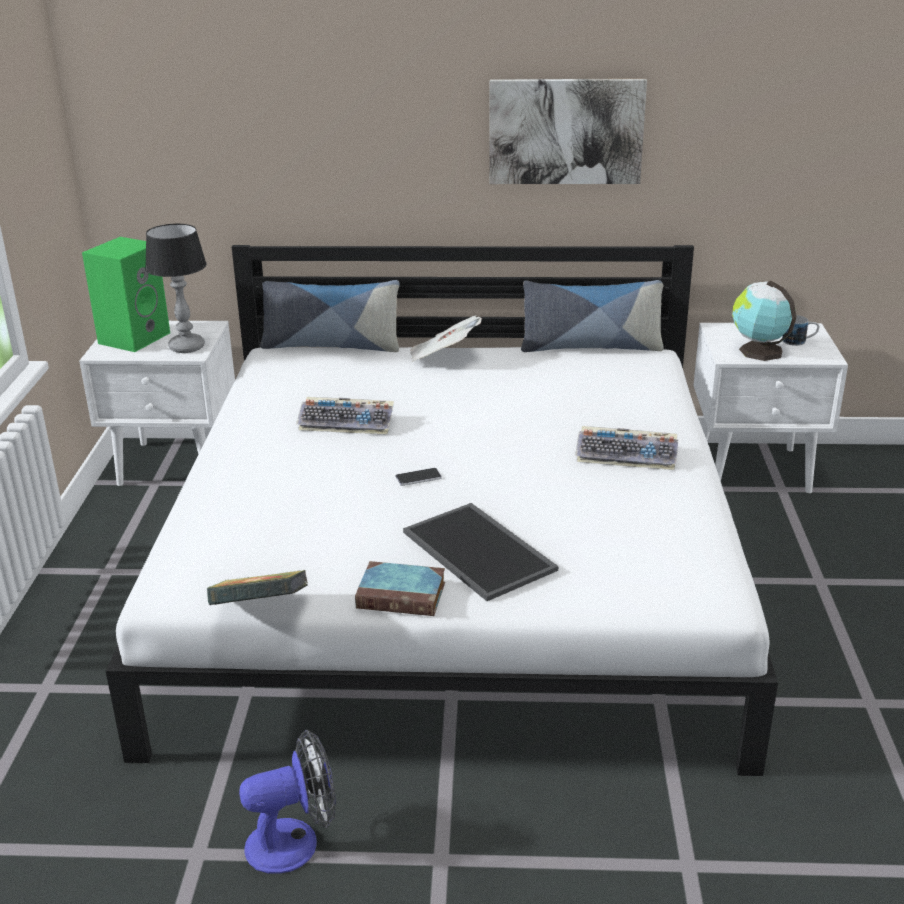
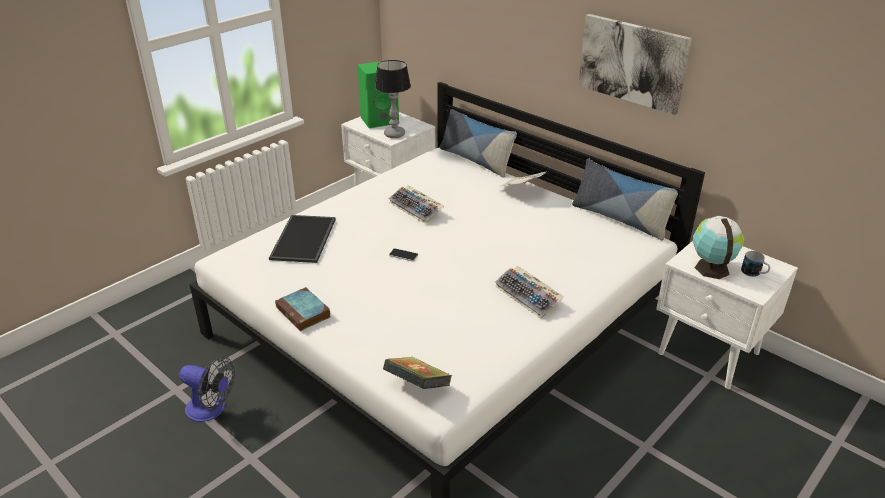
camera: 40 degrees right, 5 degrees up
book [207,570,308,605] -> book moved to [383,357,452,389]
tray [403,503,558,601] -> tray moved to [269,215,336,263]

